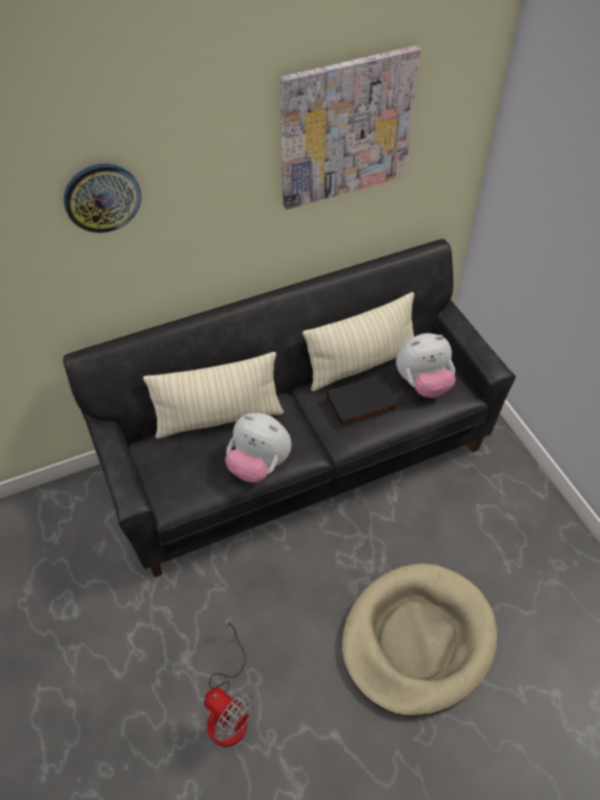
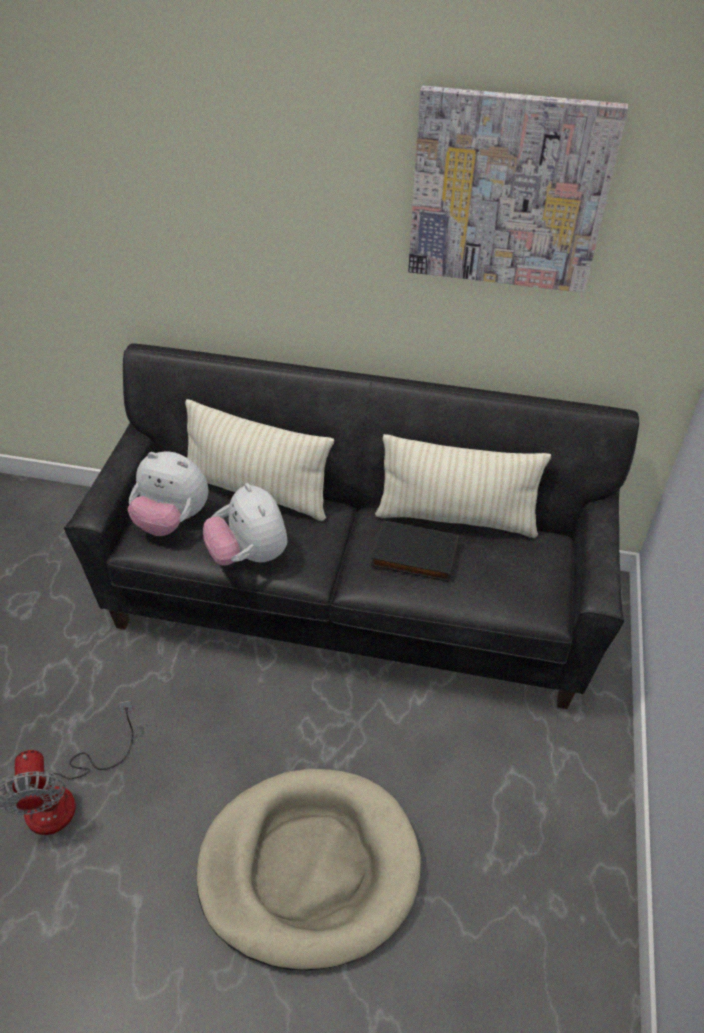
camera: 35 degrees right, 5 degrees down
wall clock [64,164,141,233] -> none
plush toy [396,333,455,398] -> plush toy moved to [128,452,209,536]

